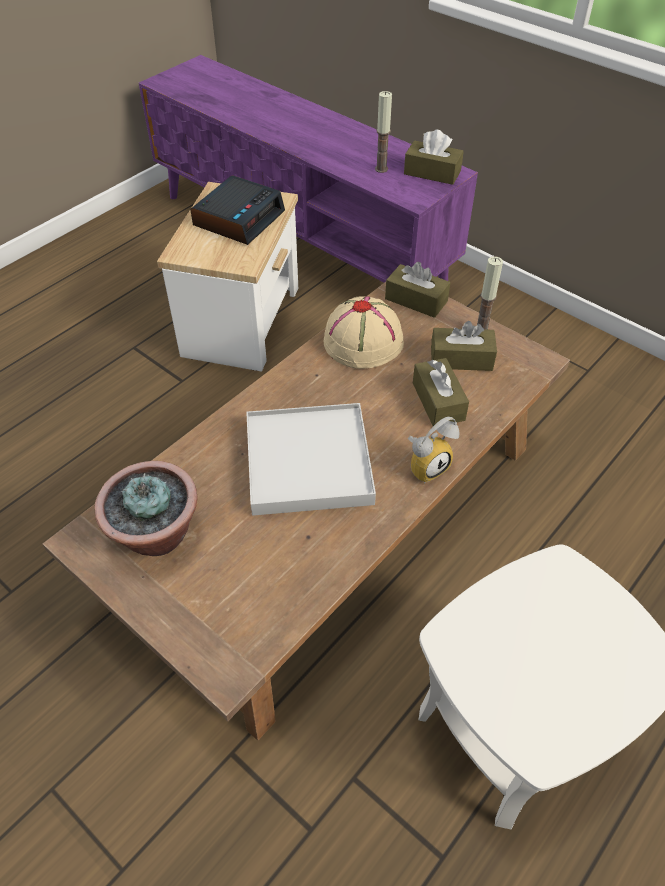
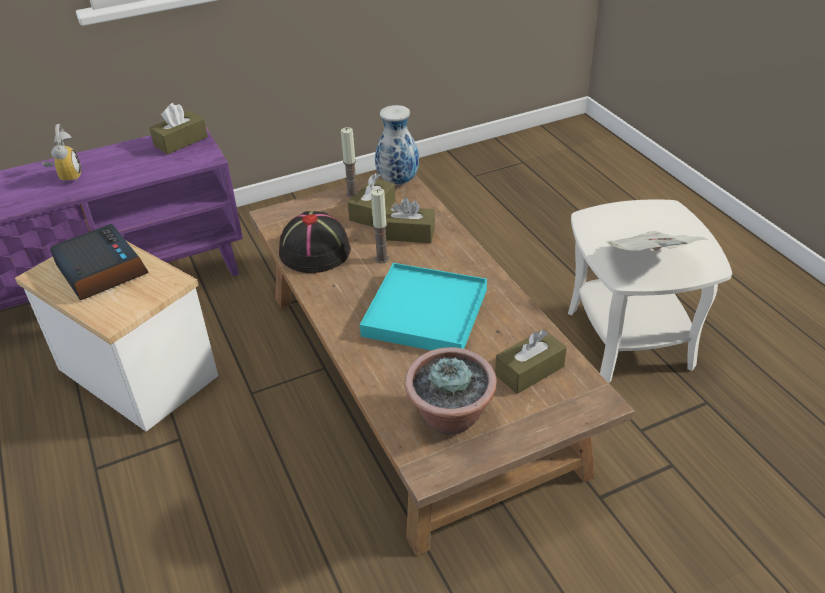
camera: 65 degrees left, 10 degrees down
white tray [246,403,376,516] -> turquoise tray [360,263,487,351]
beige hat [324,296,404,369] -> black hat [279,211,351,273]
candle [375,91,392,173] -> candle moved to [371,188,389,264]
brown tissue box [385,262,450,318] -> brown tissue box moved to [495,329,567,394]
alarm clock [408,417,459,483] -> alarm clock moved to [42,124,81,182]
none -> vase [375,105,419,185]
none -> newspaper [606,231,709,251]

